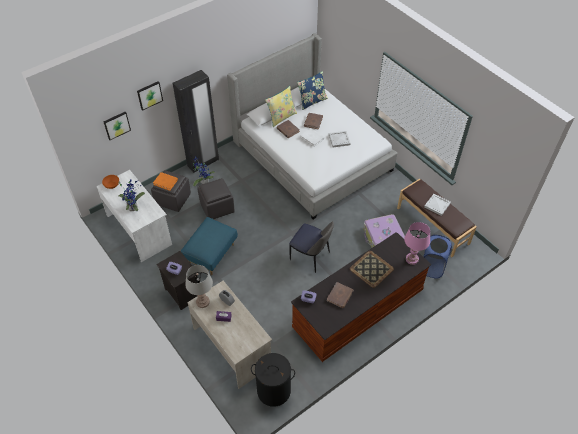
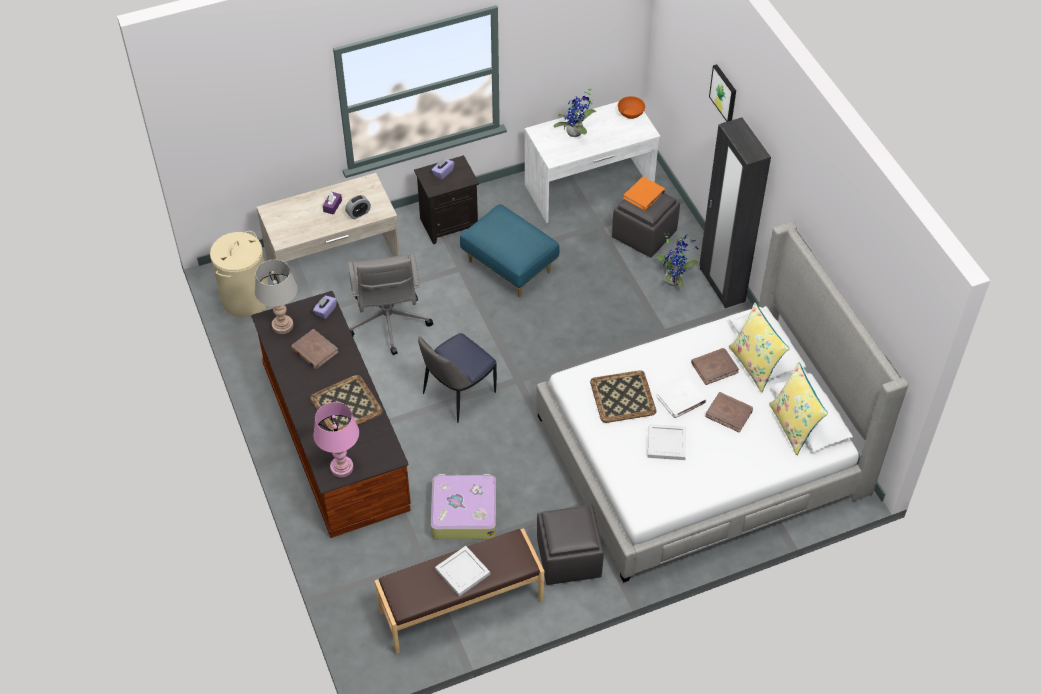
camera: 105 degrees right, 0 degrees up
picture [103,112,131,140] -> none
grey table lamp [185,265,213,308] -> grey table lamp moved to [255,260,297,334]
grey ottoman [197,178,235,219] -> grey ottoman moved to [537,505,604,585]
black laundry basket [251,353,295,407] -> beige laundry basket [210,231,269,318]
blue pillow [297,71,328,110] -> yellow pillow [769,362,828,455]
blue laundry basket [424,235,452,279] -> none
none -> grey office chair [348,253,433,355]
none -> tray [590,370,656,423]

